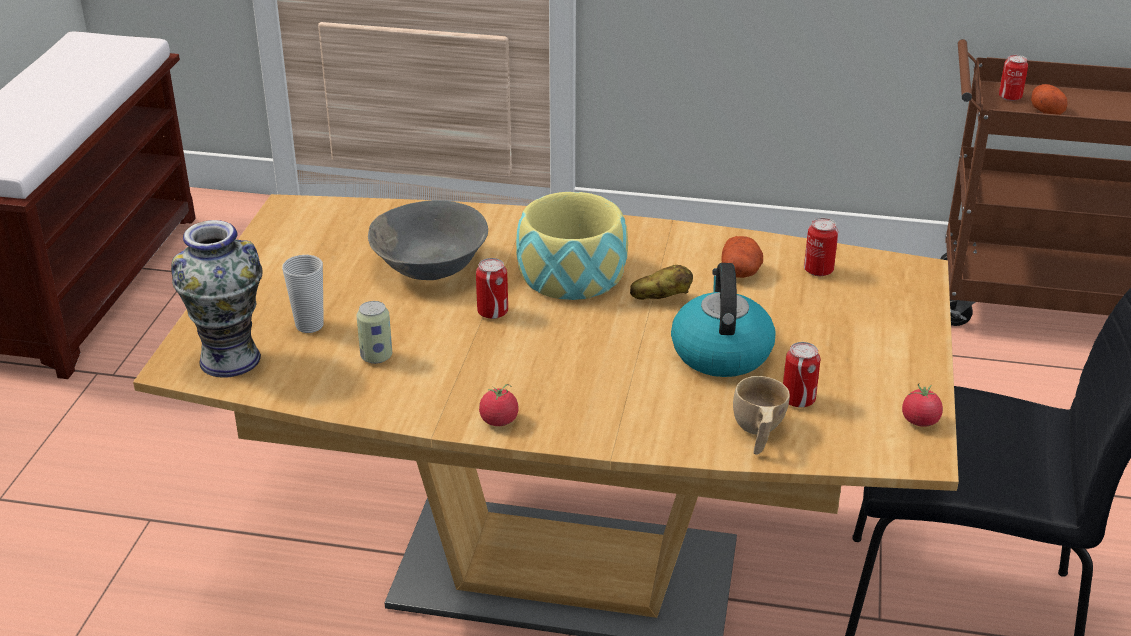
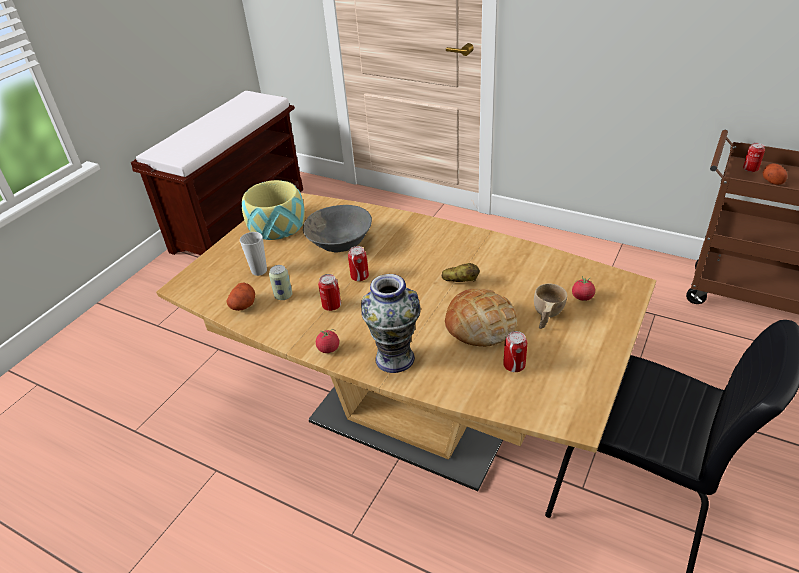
camera: 20 degrees right, 5 degrees up
vase [171,220,262,378] -> vase moved to [361,274,421,373]
bowl [516,192,628,300] -> bowl moved to [242,180,305,240]
kettle [671,263,775,377] -> bread [445,289,517,347]
potato [721,236,763,278] -> potato moved to [227,282,255,311]
beige cup [733,376,790,455] -> beige cup moved to [534,283,567,329]
can [804,218,838,276] -> can moved to [318,274,341,311]
tomato [902,383,943,427] -> tomato moved to [572,276,595,301]

